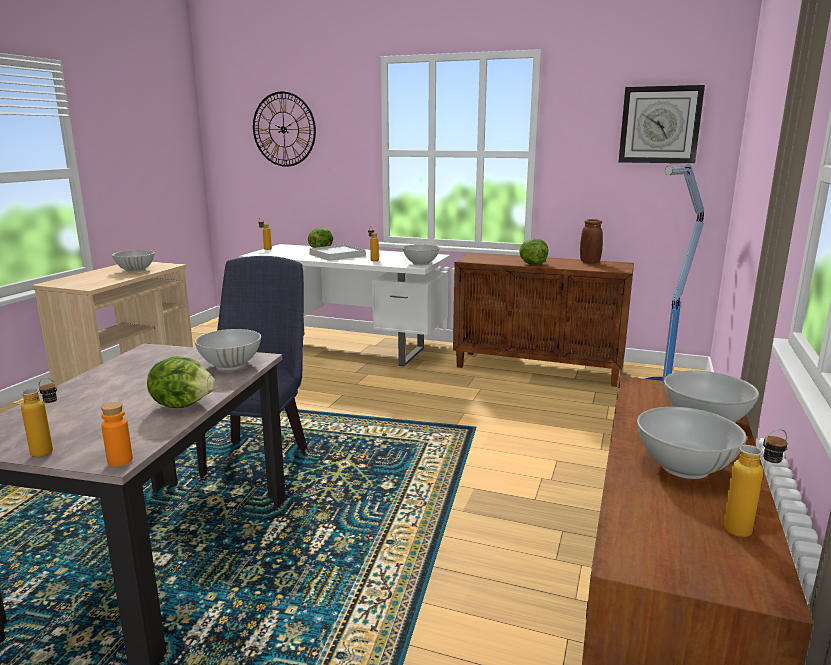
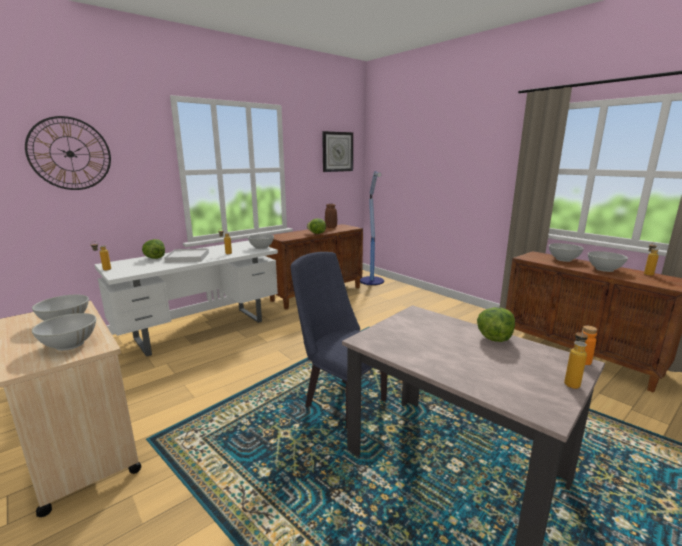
camera: 60 degrees left, 0 degrees up
white bowl [195,329,261,370] -> white bowl moved to [32,313,96,351]

